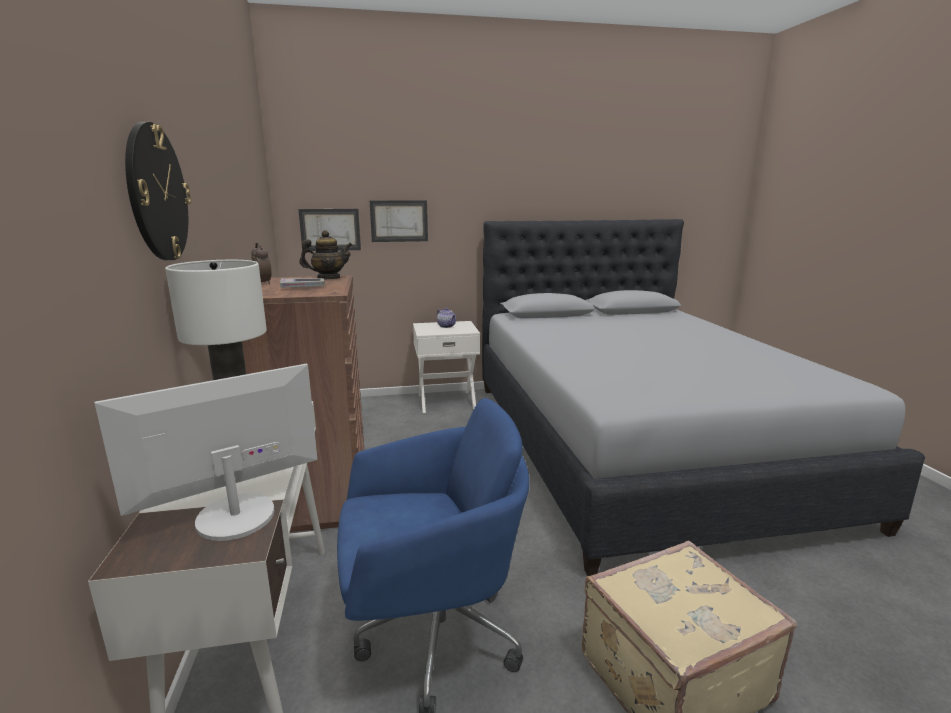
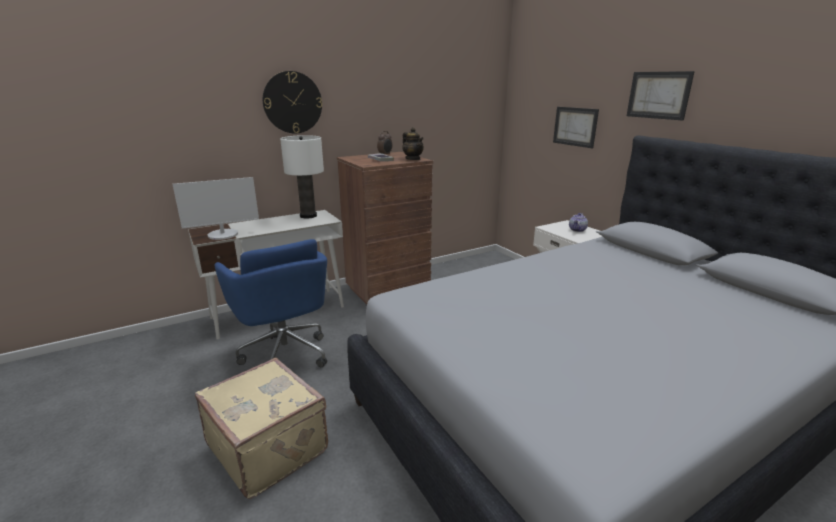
camera: 70 degrees right, 5 degrees up
monitor [95,363,317,541] -> monitor turned 120 degrees clockwise [172,177,259,240]
picture [298,209,361,251] -> picture moved to [627,71,695,121]

